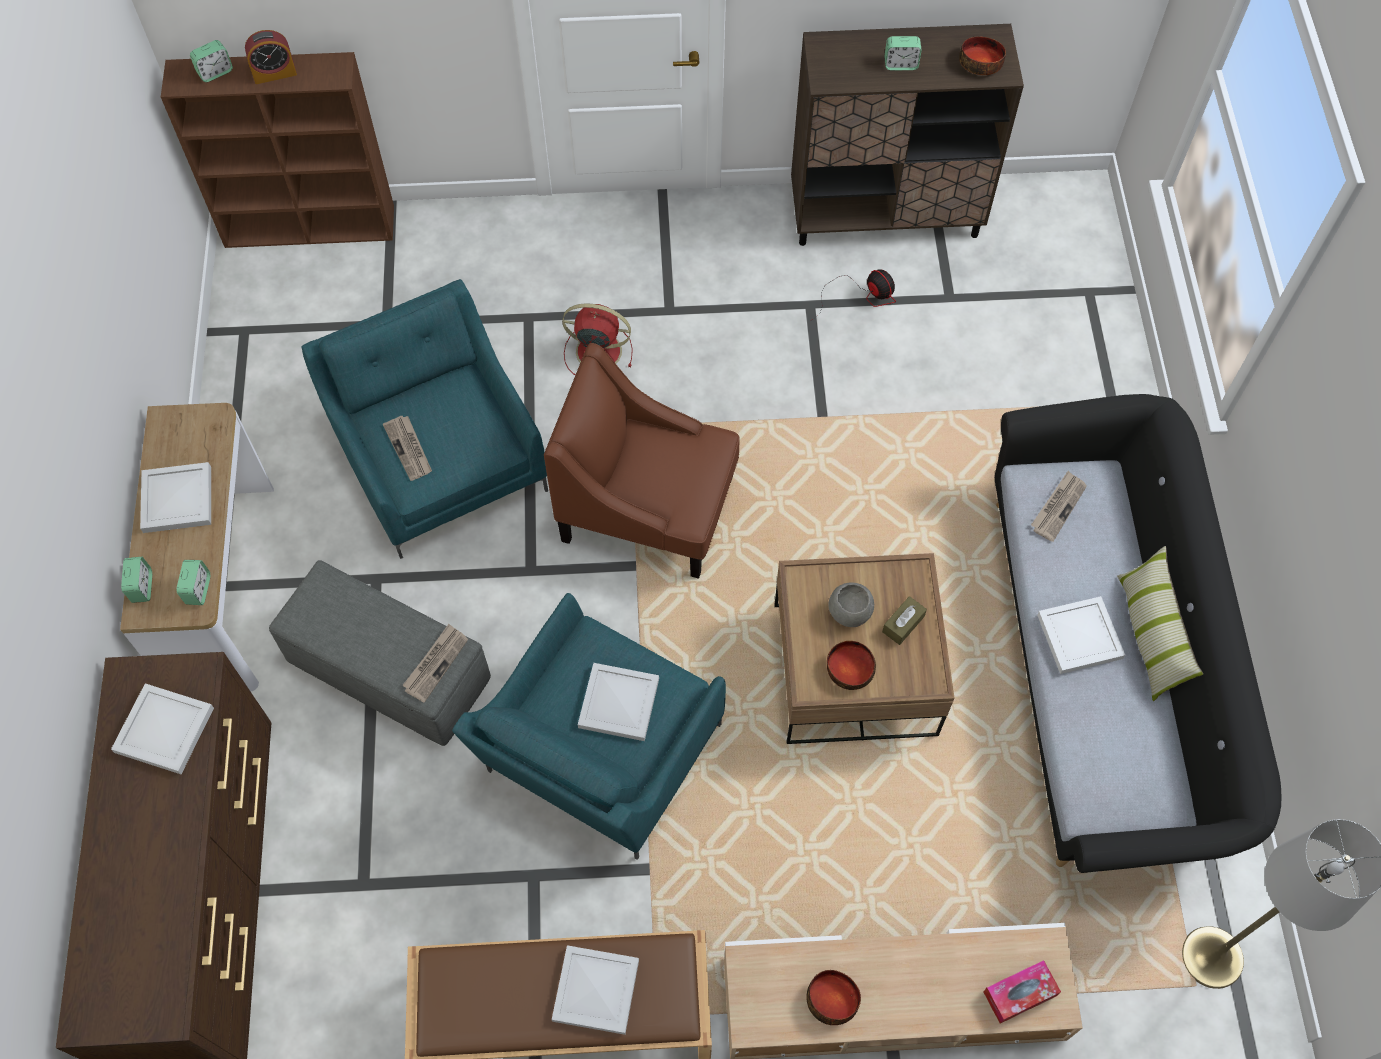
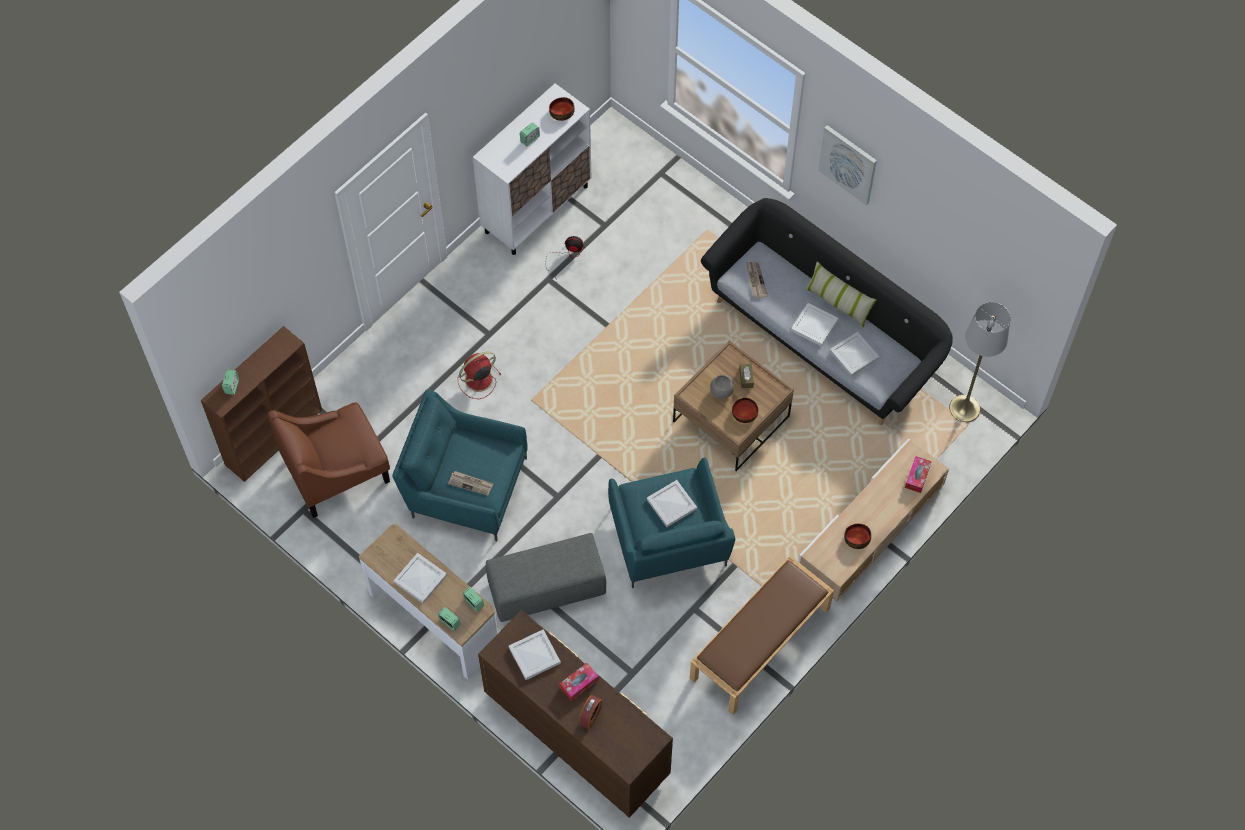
camera: 45 degrees left, 0 degrees up
alarm clock [245,30,297,84] -> alarm clock moved to [579,695,602,729]
newspaper [402,624,468,703] -> none
brown armchair [544,343,740,579] -> brown armchair moved to [267,402,390,518]
white tray [552,945,639,1035] -> white tray moved to [830,332,879,377]
brown cabinet [791,24,1024,246] -> white cabinet [473,83,592,255]
none -> tissue box [560,663,599,701]
none -> picture [818,125,877,205]

